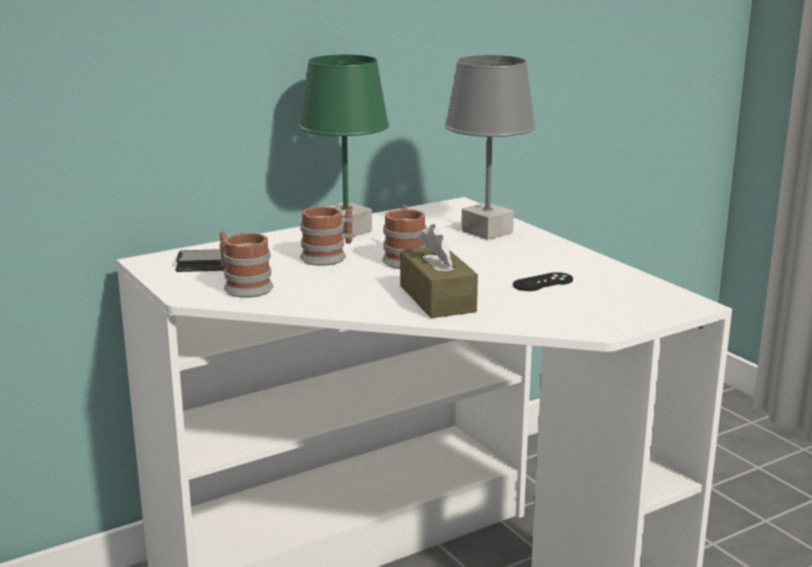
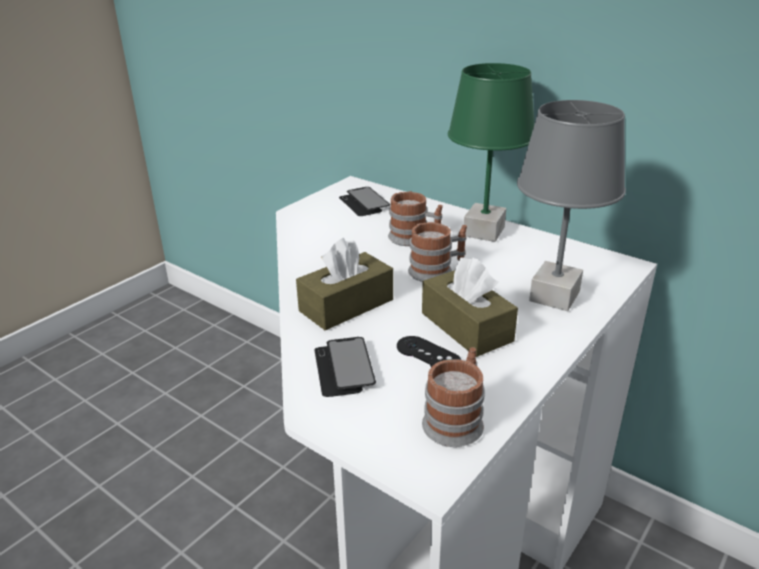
camera: 70 degrees right, 10 degrees up
mug [219,231,274,298] -> mug moved to [422,347,485,447]
none -> phone [315,337,376,397]
none -> brown tissue box [422,257,518,357]

